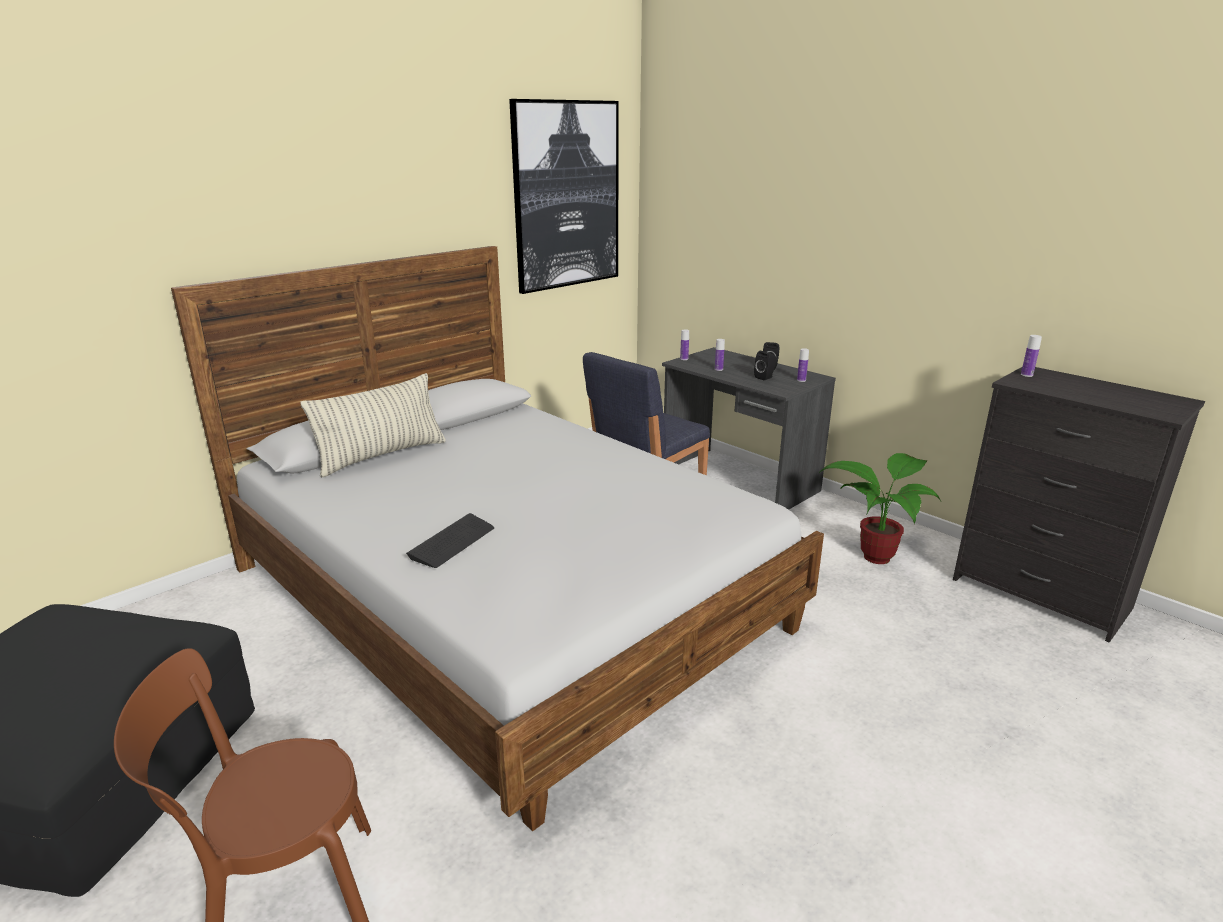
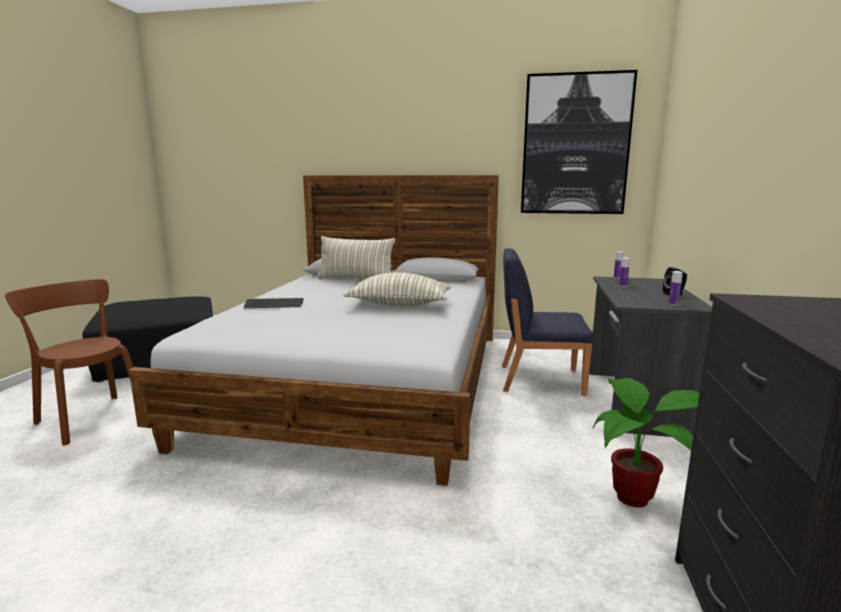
camera: 55 degrees right, 10 degrees down
black speaker [754,351,776,380] -> none
bottle [1021,335,1042,377] -> none
none -> pillow [343,272,451,307]

